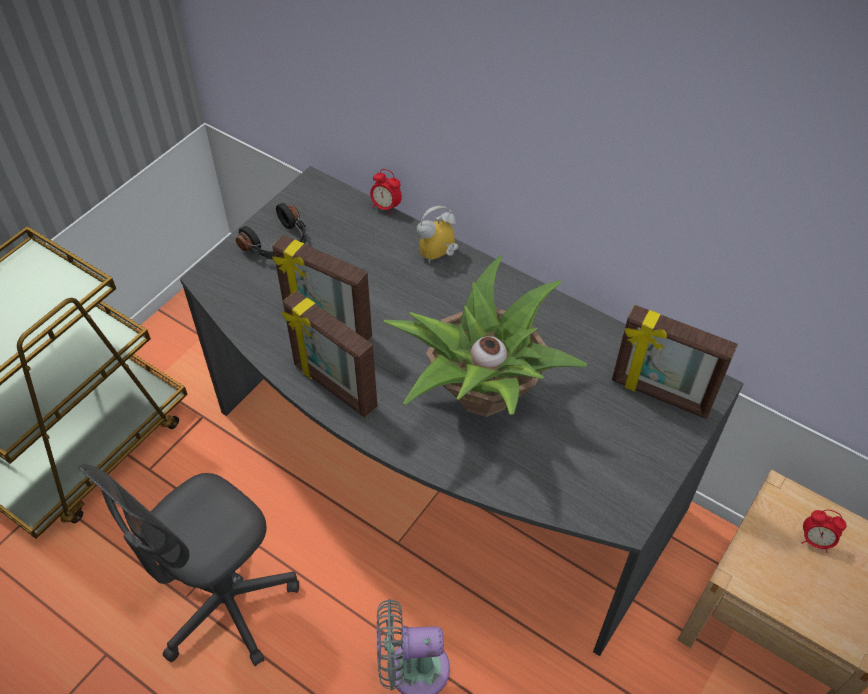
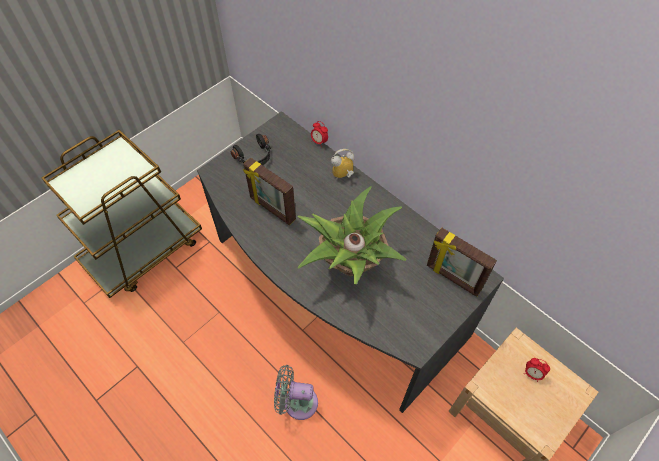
camera: 10 degrees right, 5 degrees up
grey office chair [79,464,299,666] -> none
picture frame [282,290,377,417] -> none

